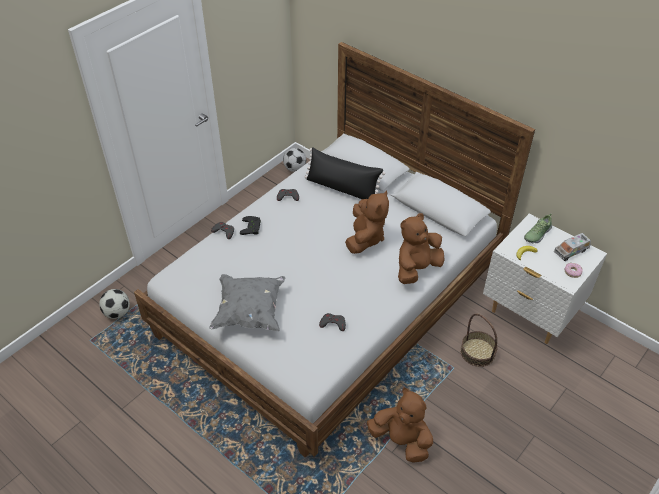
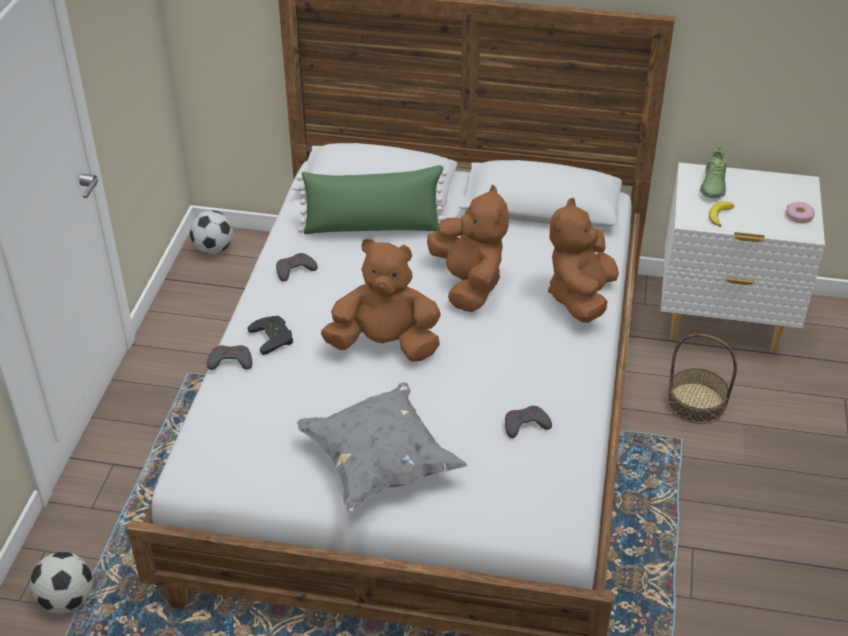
camera: 30 degrees left, 5 degrees down
black pillow [304,147,385,199] -> green pillow [297,165,447,234]
brown plush toy [367,388,433,463] -> brown plush toy moved to [321,238,441,362]
toy truck [554,233,591,261] -> none

